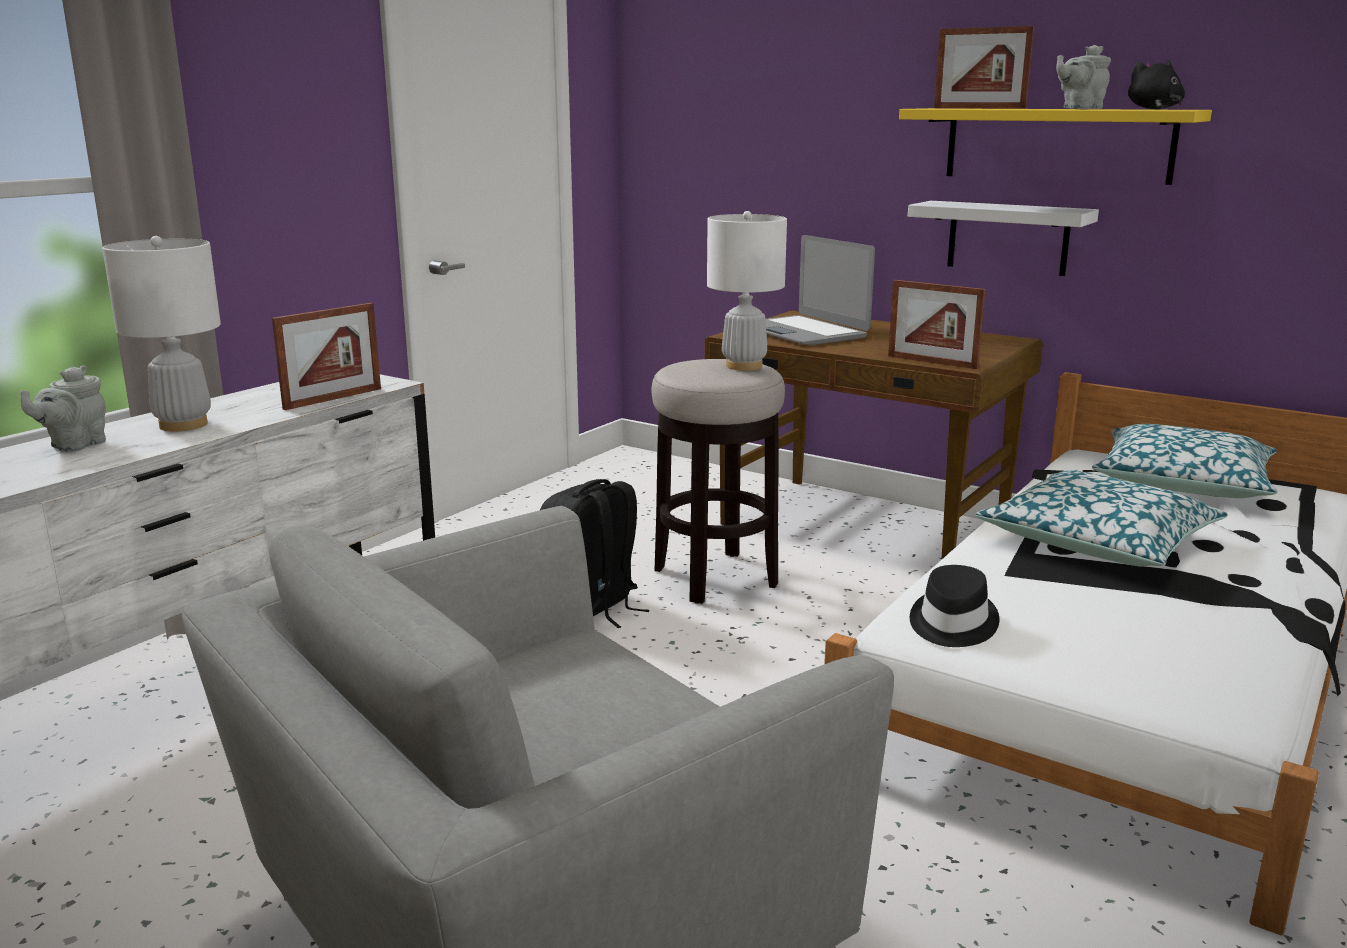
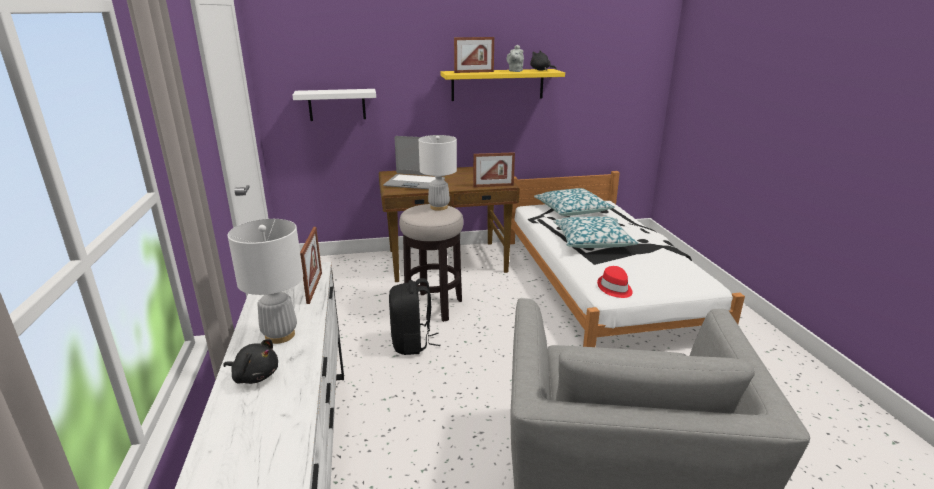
camera: 45 degrees left, 5 degrees up
grey teapot [20,365,106,452] -> black plush toy [223,339,278,384]
white shelf [908,201,1099,276] -> white shelf moved to [292,89,376,121]
black hat [910,565,999,647] -> red hat [597,266,633,298]

